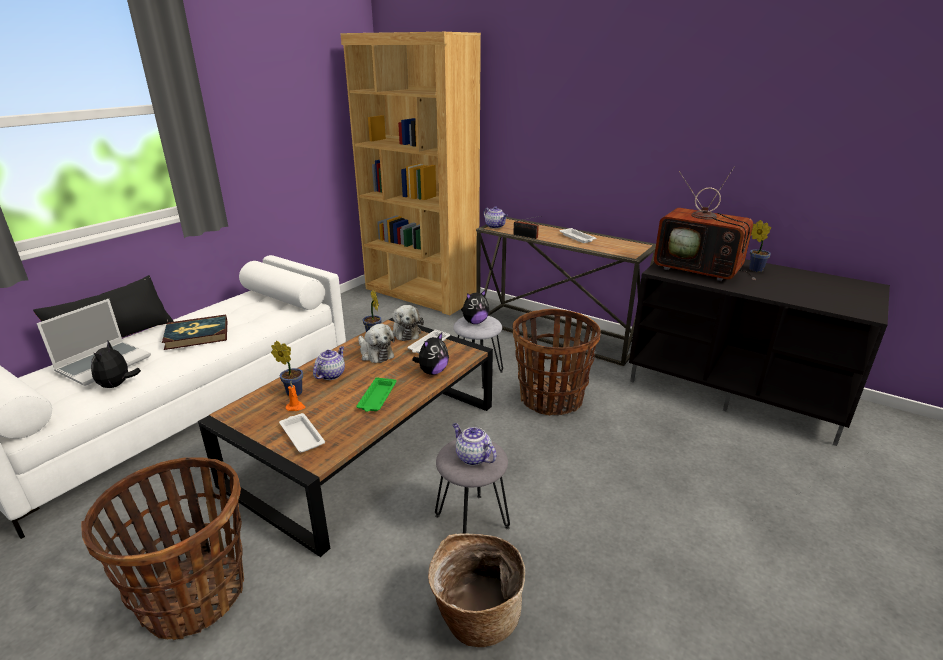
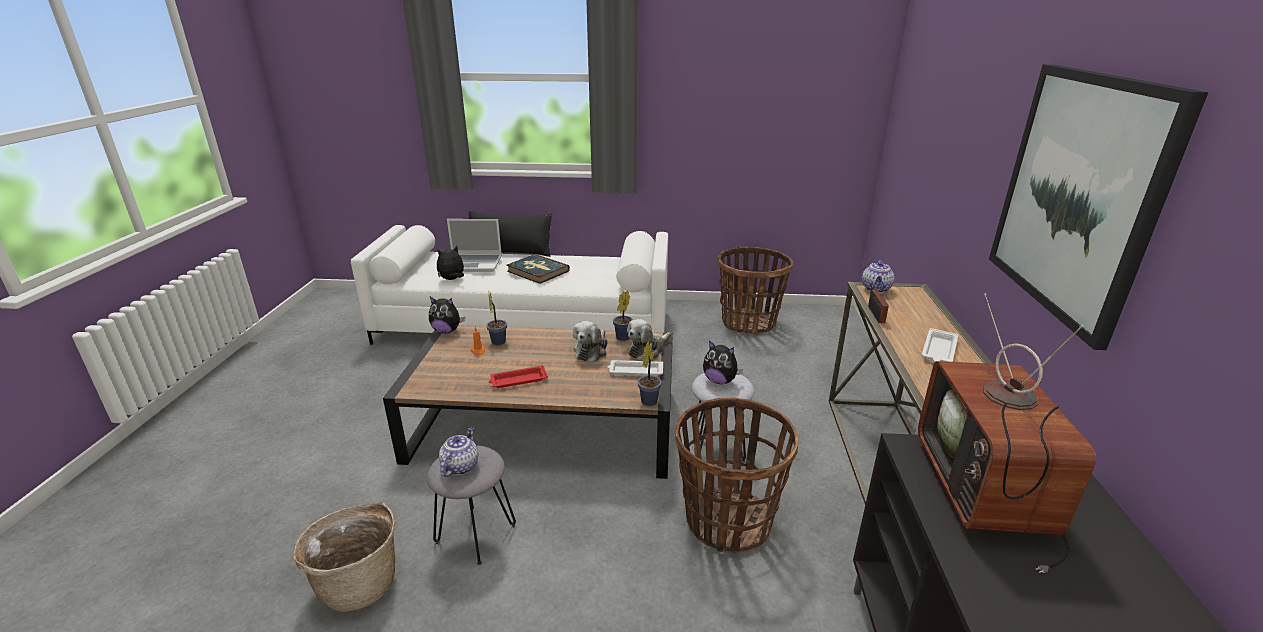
camera: 60 degrees right, 0 degrees up
basket [81,457,244,640] -> basket moved to [718,247,793,334]
white tray [279,413,325,453] -> none
teapot [313,346,345,380] -> none
brown bookcase [340,32,481,315] -> none
green tray [356,377,397,412] -> red tray [489,365,548,388]
plush toy [412,333,449,375] -> plush toy moved to [429,297,465,333]
potted plant [749,220,771,272] -> potted plant moved to [638,342,662,406]
none -> picture [989,64,1208,350]

